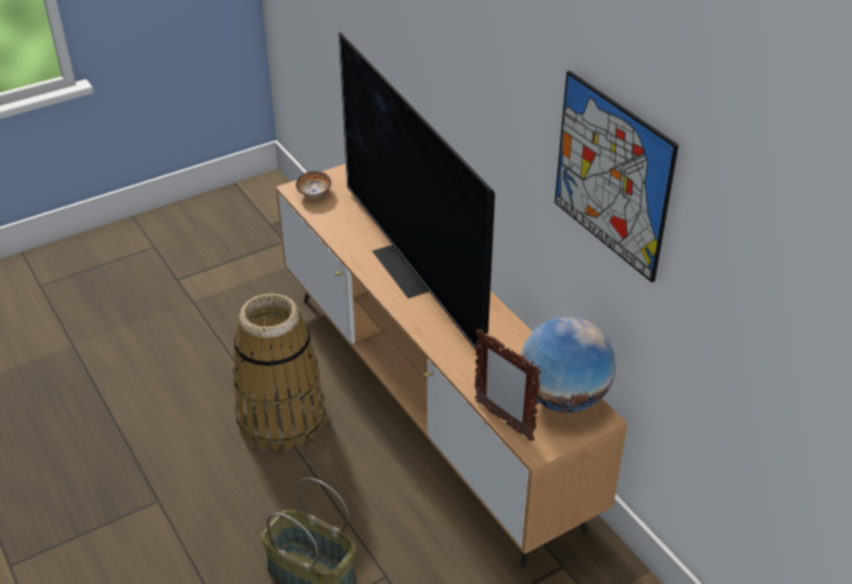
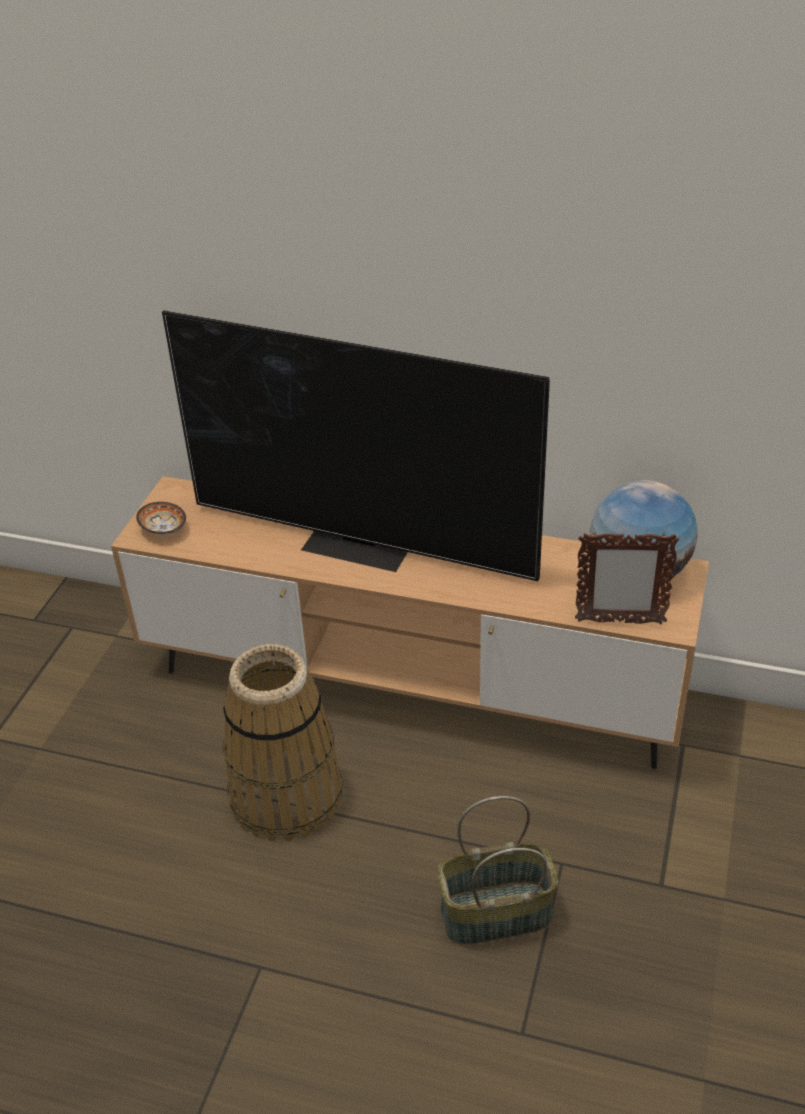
camera: 40 degrees left, 0 degrees up
picture [555,71,679,282] -> none

